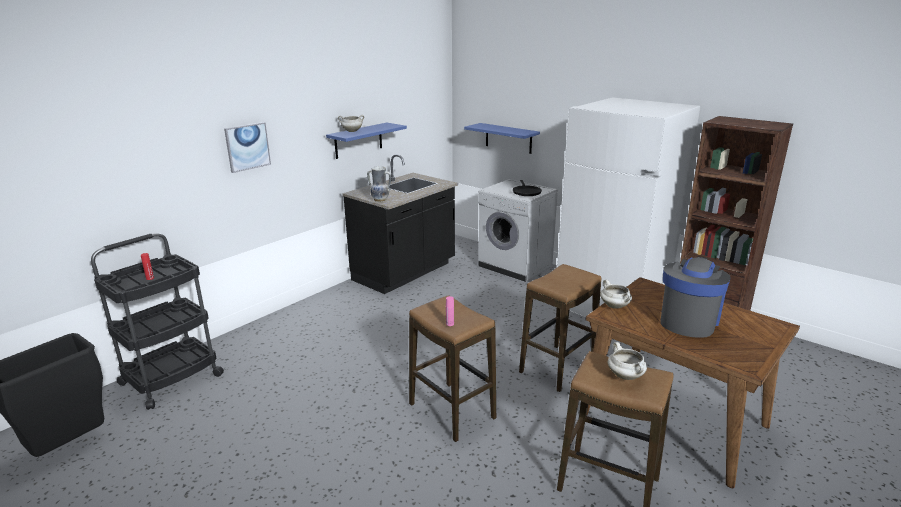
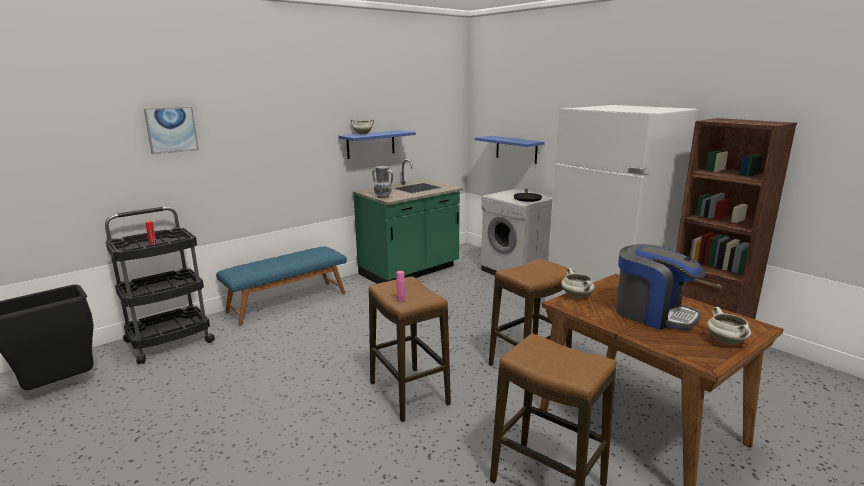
camera: 10 degrees right, 5 degrees down
picture [224,122,271,173] -> picture moved to [144,107,199,154]
black counter [342,154,458,294] -> green counter [353,159,463,284]
white cooking pot [608,342,647,380] -> white cooking pot moved to [707,307,751,344]
coffee machine [661,256,730,338] -> coffee machine turned 90 degrees clockwise [616,244,705,330]
none -> blue bench [216,246,347,326]

